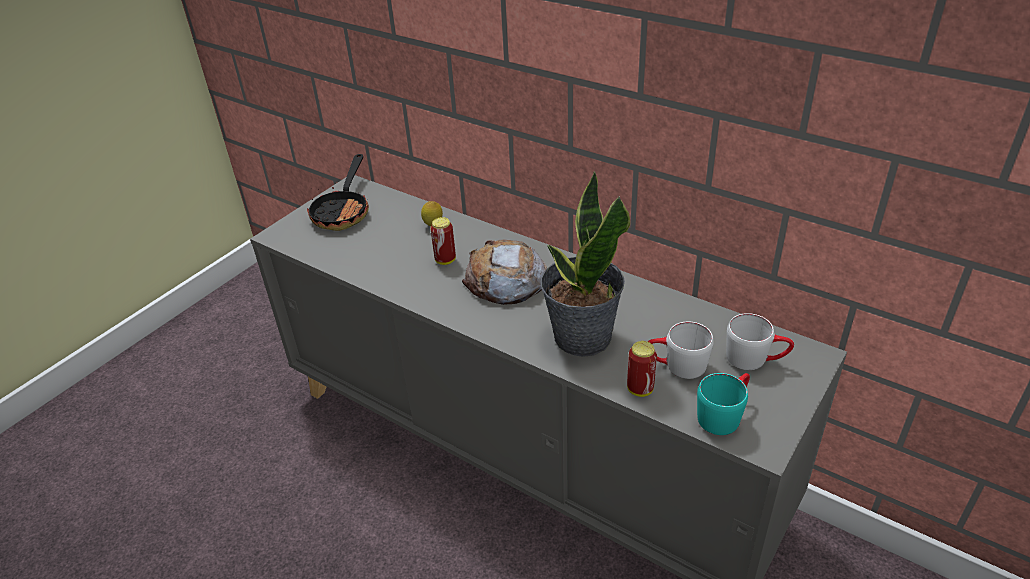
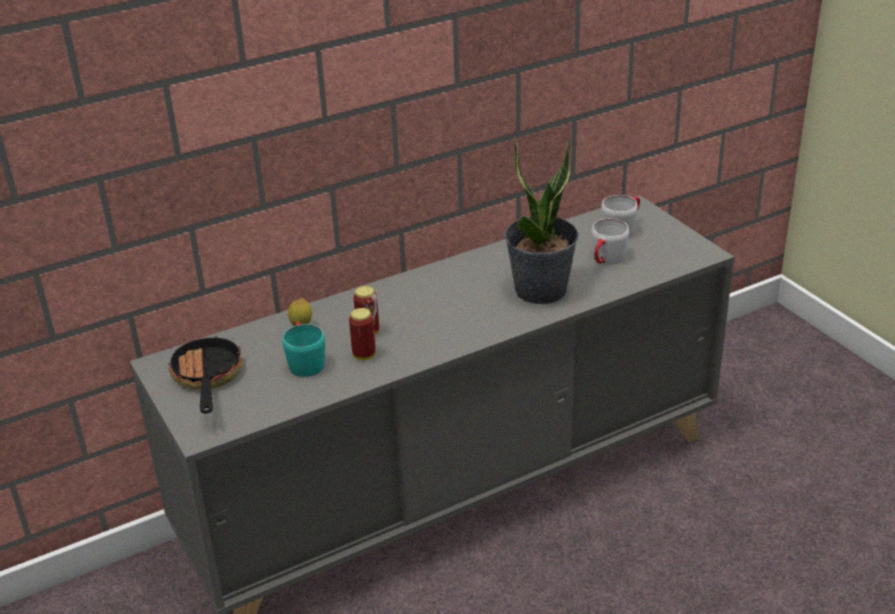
camera: 65 degrees left, 5 degrees down
frying pan [307,154,369,231] -> frying pan turned 135 degrees counterclockwise [168,336,243,414]
bread [462,239,547,305] -> none
can [627,341,657,397] -> can moved to [349,308,376,360]
turquoise mug [697,373,750,435] -> turquoise mug moved to [282,321,325,377]

